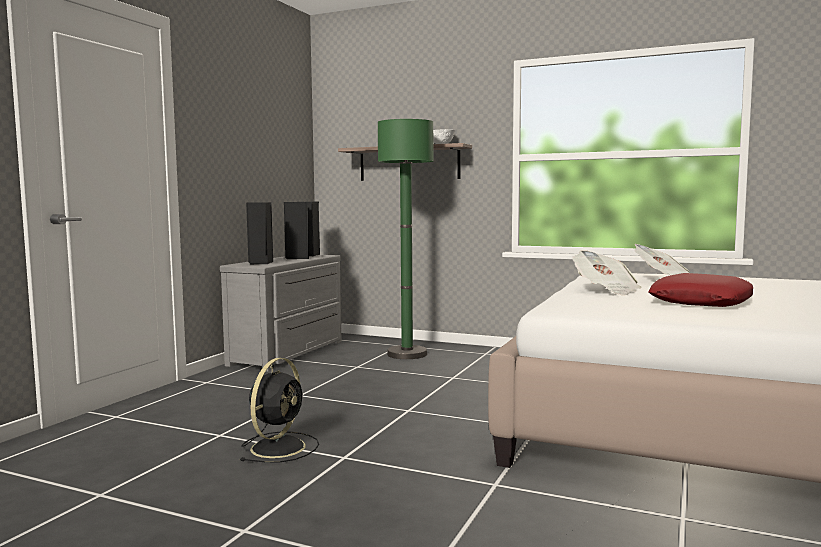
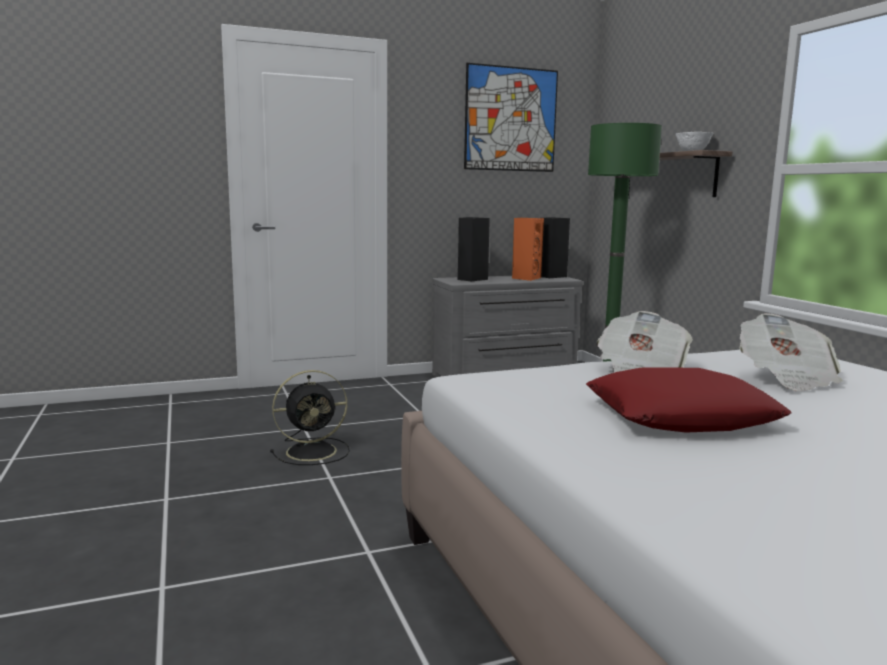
camera: 45 degrees right, 5 degrees up
black speaker [284,202,309,259] -> orange speaker [512,218,544,281]
none -> picture [464,63,558,172]

